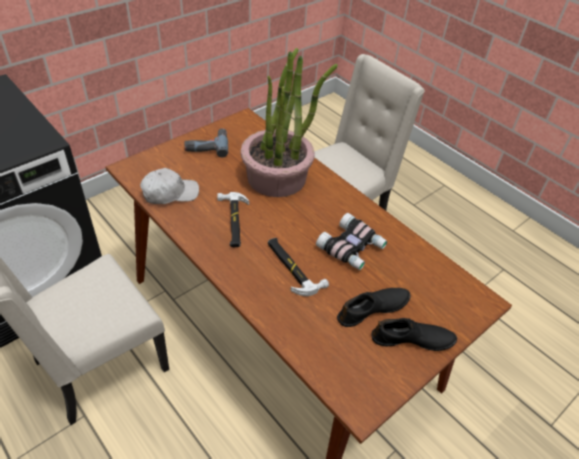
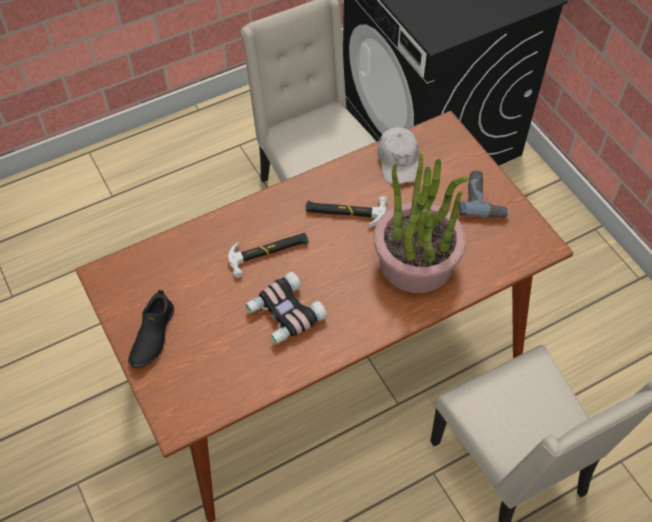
camera: 105 degrees right, 10 degrees up
black shoe [337,288,410,327] -> none

